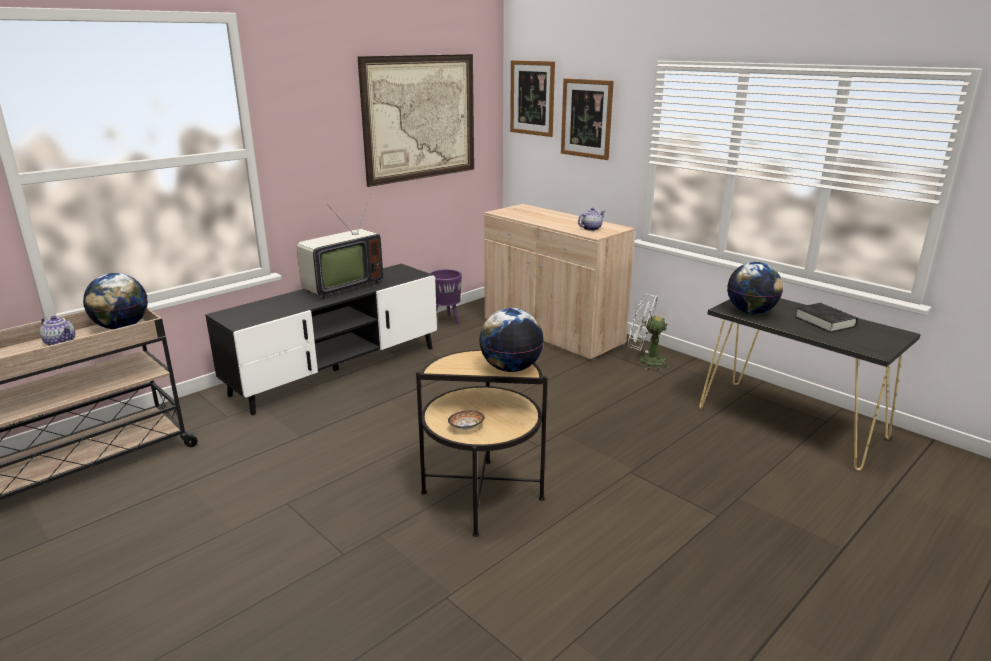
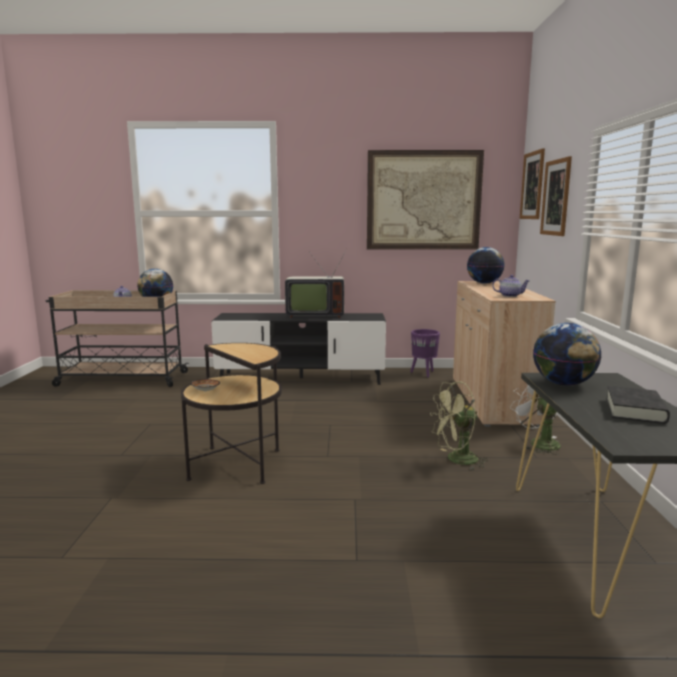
camera: 45 degrees right, 10 degrees down
globe [479,308,543,372] -> globe moved to [467,247,505,284]
none -> green fan [430,381,489,471]

